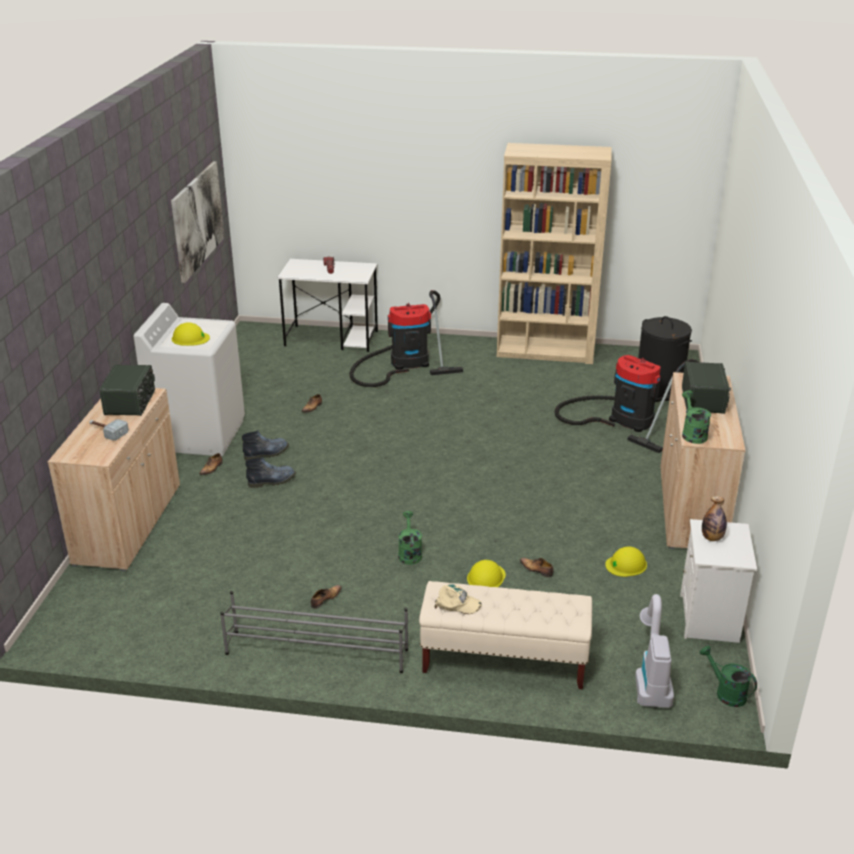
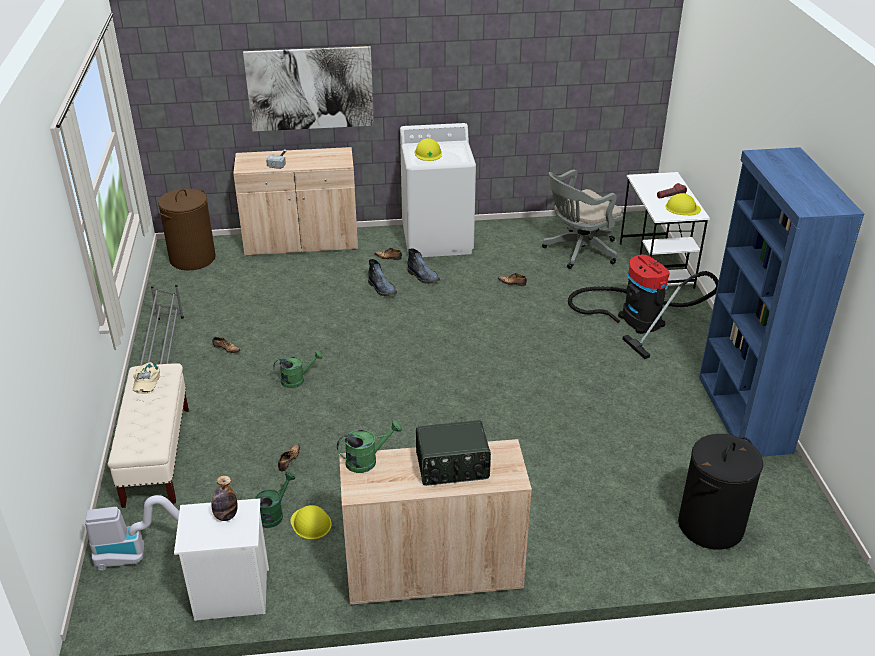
camera: 75 degrees right, 5 degrees up
radio [99,364,155,416] -> none
picture [171,161,225,283] -> picture moved to [243,46,374,131]
yellow hard hat [467,560,506,587] -> yellow hard hat moved to [665,193,701,215]
beige bookcase [497,143,612,364] -> blue bookcase [699,147,864,457]
vacuum cleaner [555,355,698,453] -> none
green watering can [700,646,757,707] -> green watering can moved to [255,472,295,528]
none -> brown laundry basket [158,188,216,270]
none -> grey office chair [542,169,623,269]

